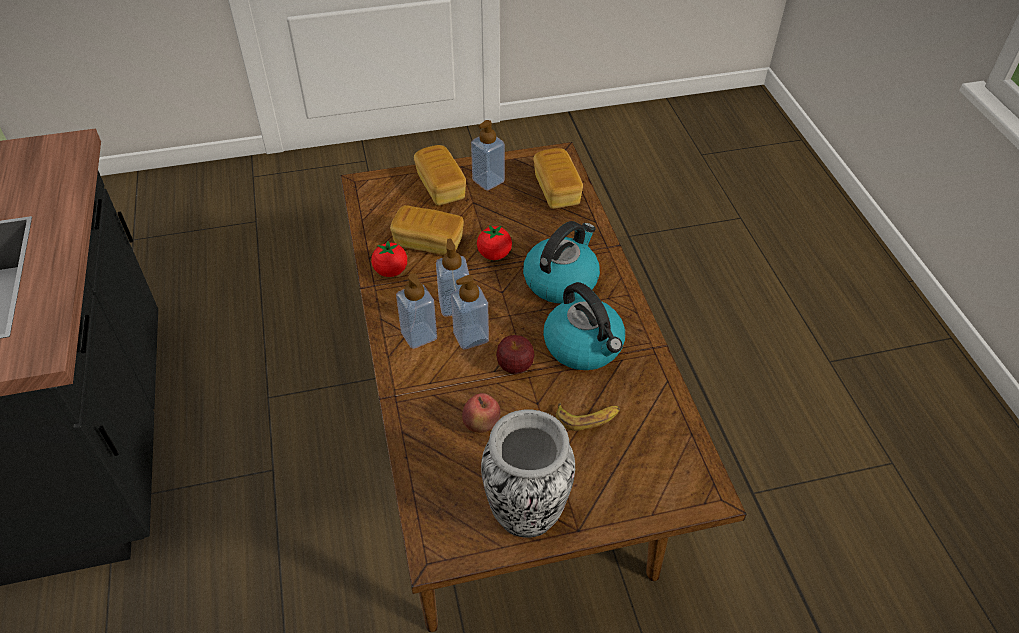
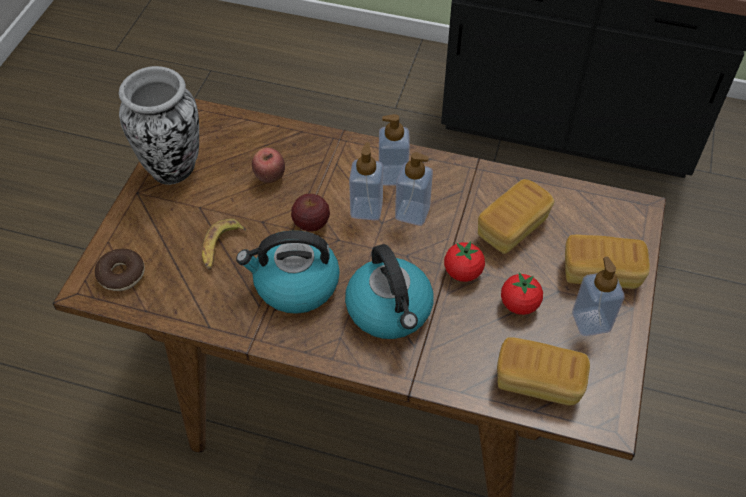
camera: 120 degrees right, 5 degrees up
tomato [371,240,407,277] -> tomato moved to [501,272,543,315]
none -> donut [95,248,145,291]

